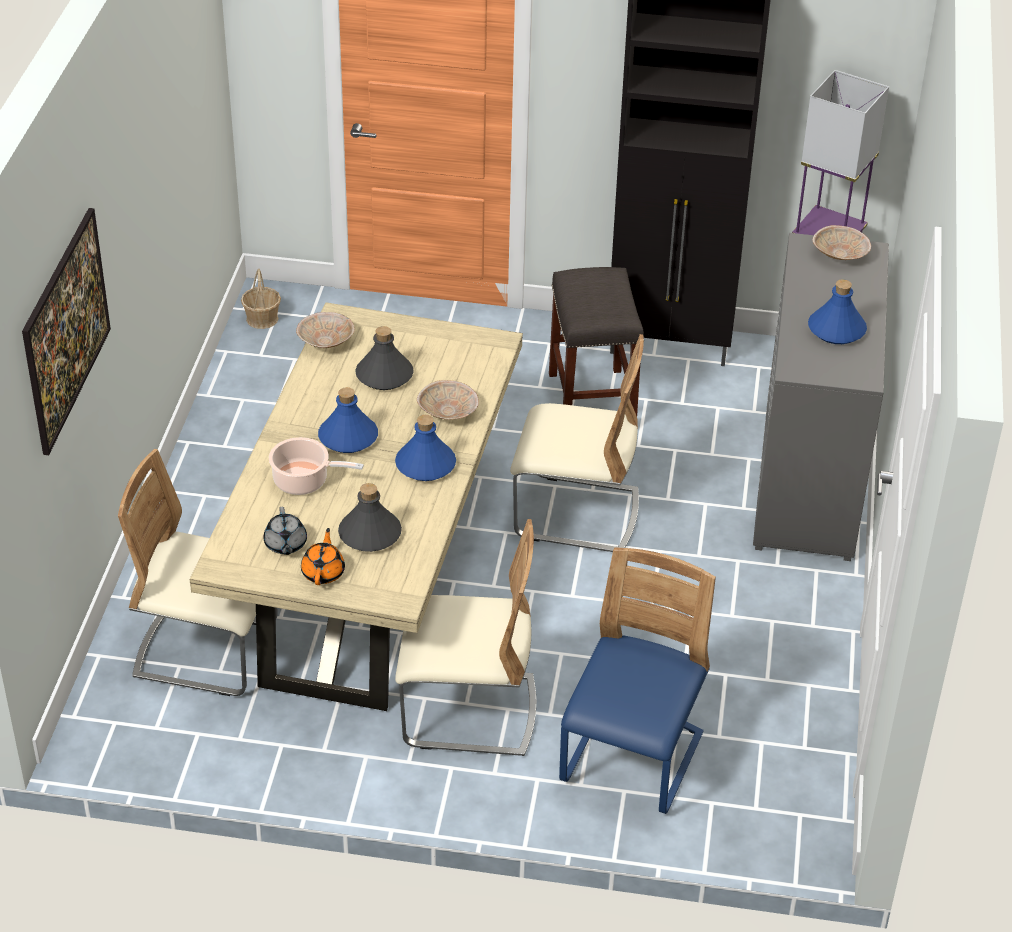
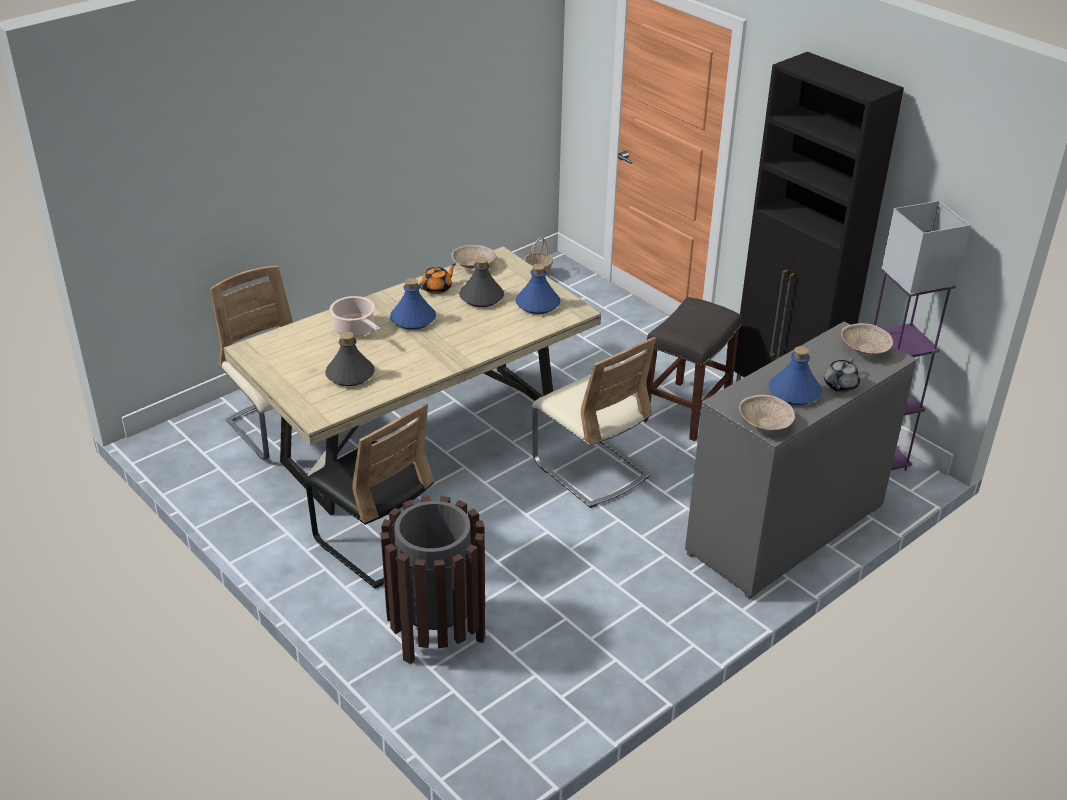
camera: 40 degrees right, 5 degrees down
picture [22,208,111,455] -> none
grey teapot [264,507,307,555] -> grey teapot moved to [824,358,860,392]
orange teapot [301,528,345,585] -> orange teapot moved to [419,264,456,294]
blue bottle [395,415,456,481] -> blue bottle moved to [515,263,561,314]
beige chair [395,519,536,756] -> black chair [305,403,434,589]
beige bowl [417,380,479,420] -> beige bowl moved to [739,395,795,430]
blue chair [559,547,716,814] -> brown trash can [380,496,485,664]

